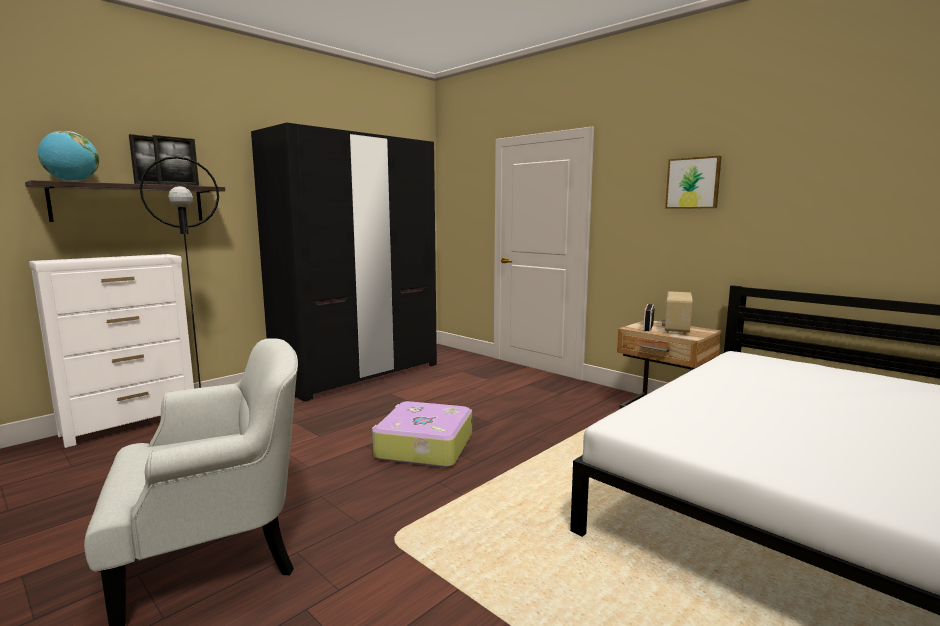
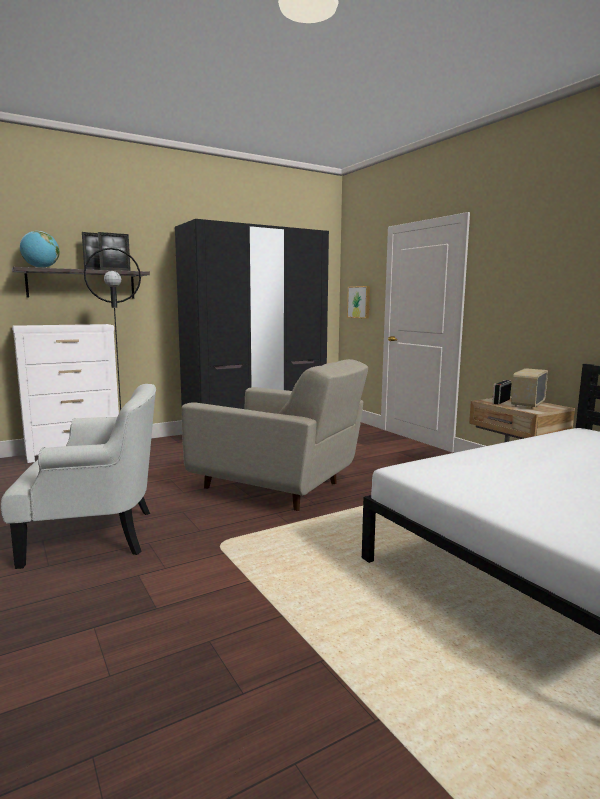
camera: 15 degrees right, 0 degrees up
suitcase [372,401,472,468] -> beige armchair [182,359,368,511]
picture [665,156,722,209] -> picture moved to [347,286,370,319]

